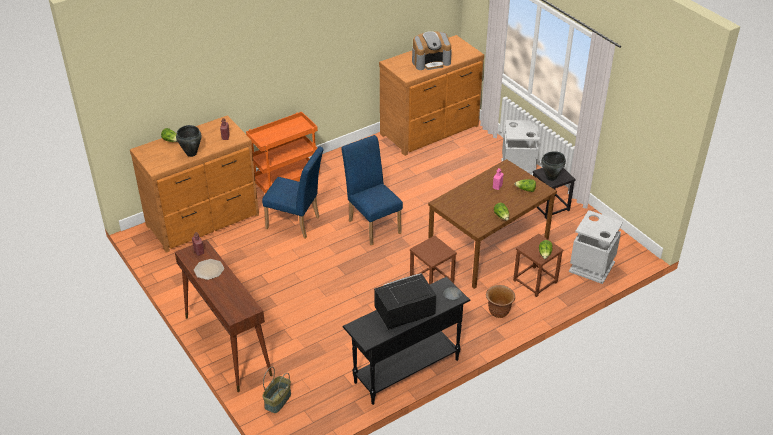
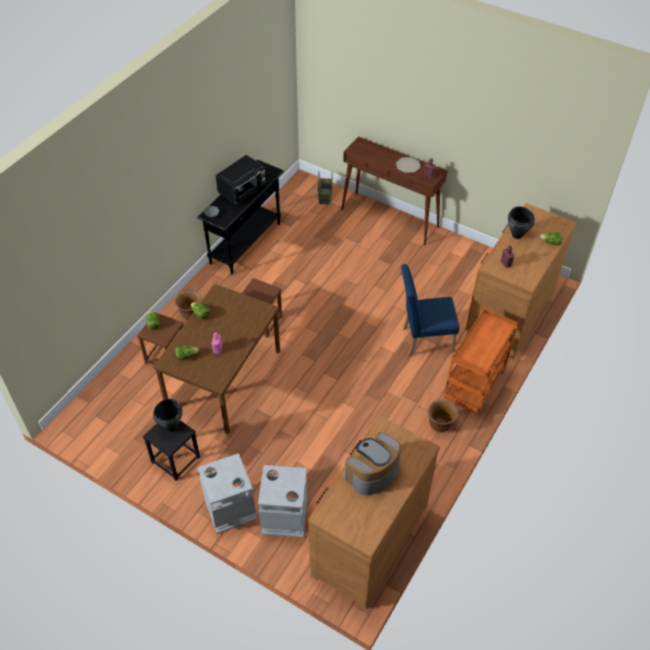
camera: 155 degrees right, 10 degrees up
blue chair [341,135,403,245] -> none
grey trash can [569,210,623,284] -> grey trash can moved to [258,465,307,538]
none -> brown planter [428,399,458,432]

